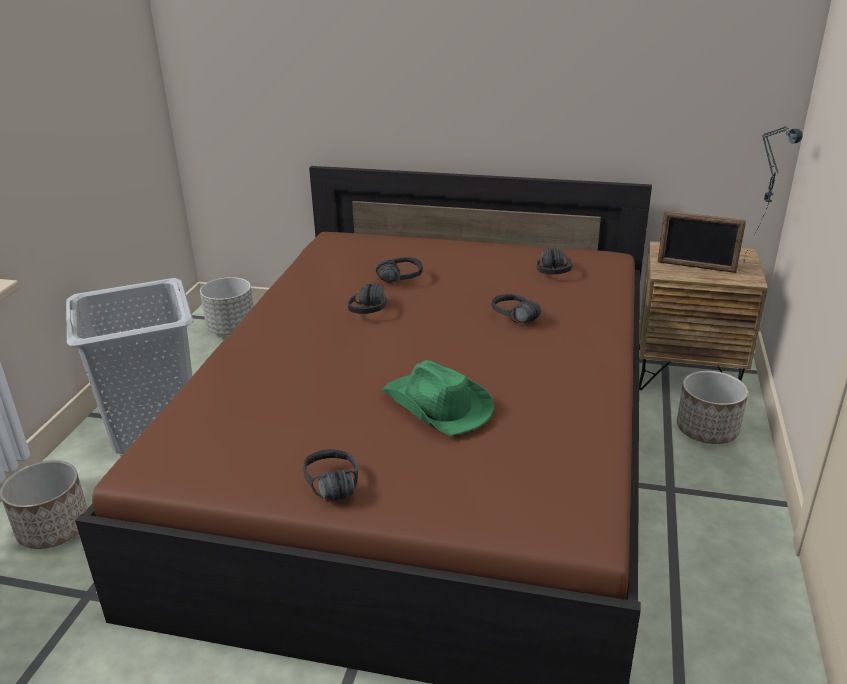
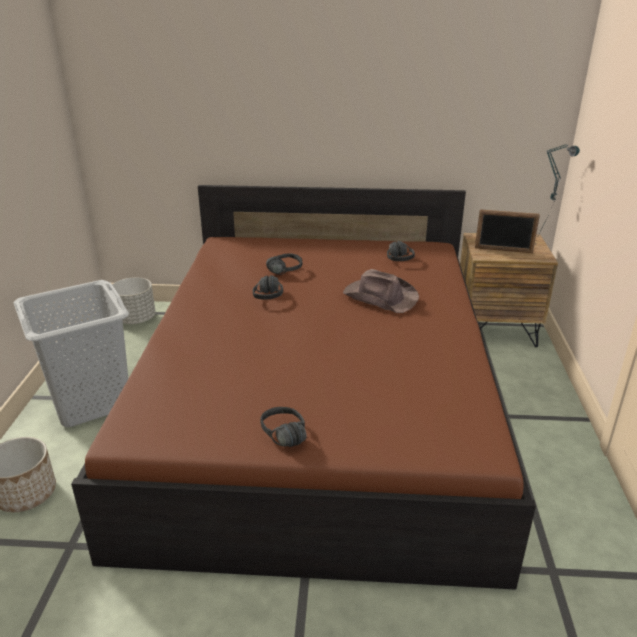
camera: 10 degrees left, 0 degrees up
green hat [382,360,494,436] -> none
black headphones [492,294,541,323] -> brown hat [343,269,419,313]
planter [677,371,748,444] -> none

